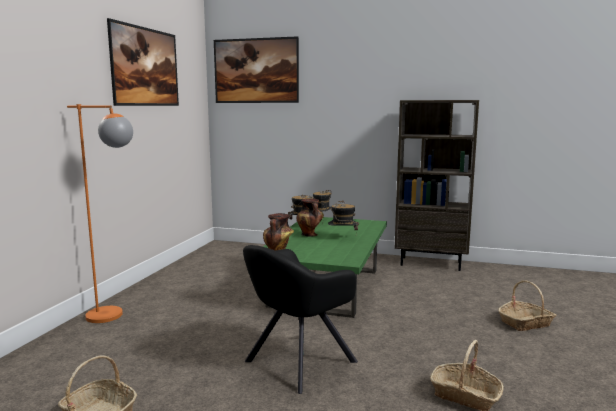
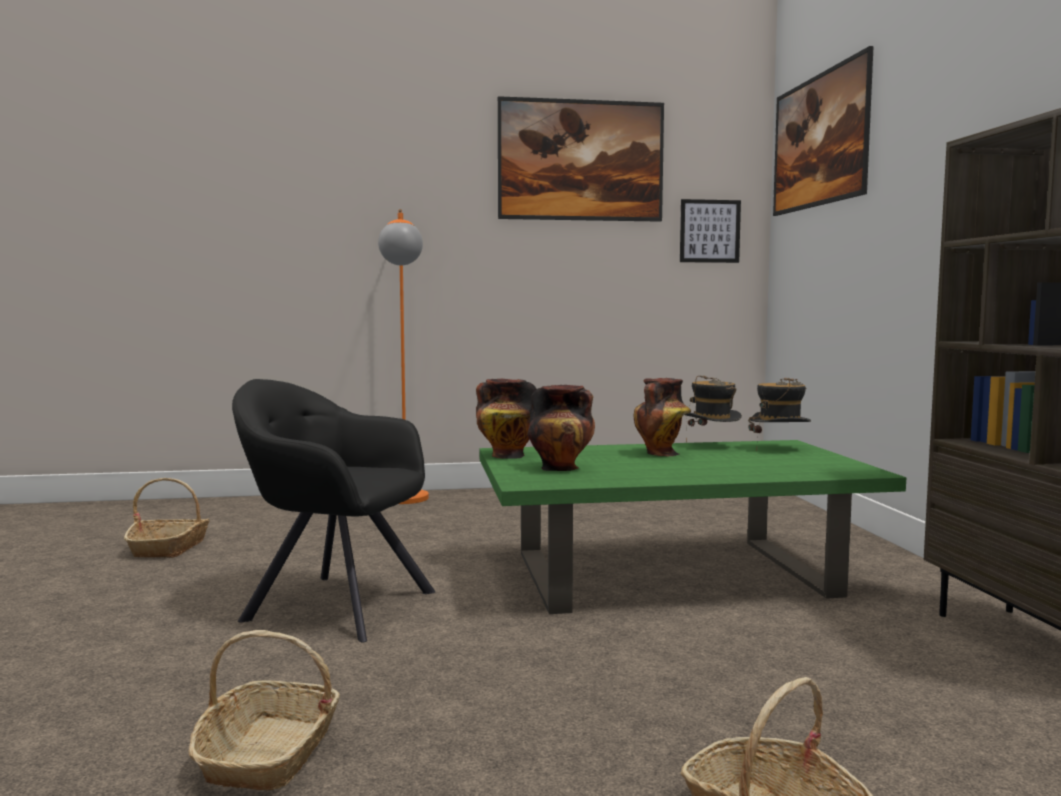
camera: 65 degrees right, 5 degrees down
hat [328,200,359,230] -> none
none -> vase [527,385,595,471]
none -> picture [680,199,741,263]

